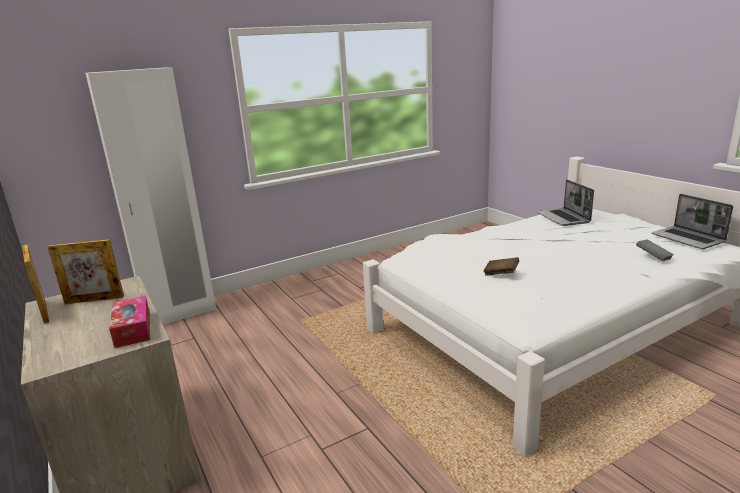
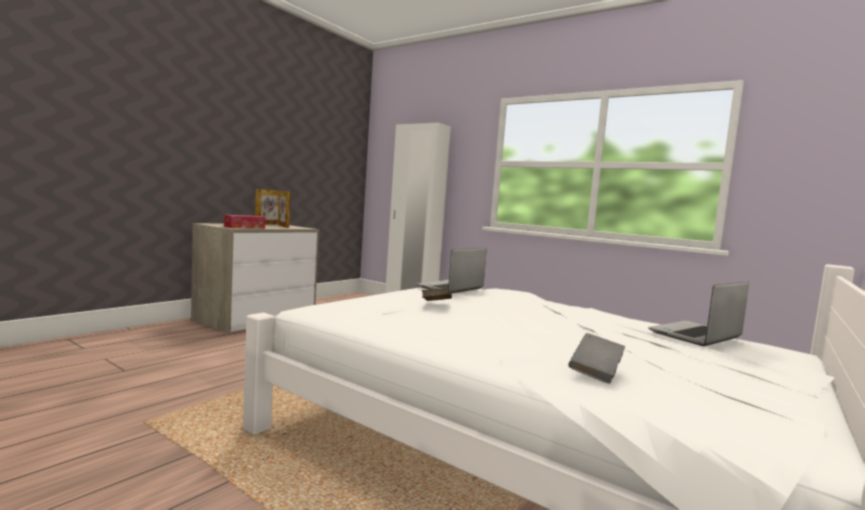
camera: 65 degrees right, 15 degrees down
laptop [652,194,733,249] -> laptop moved to [417,248,487,293]

